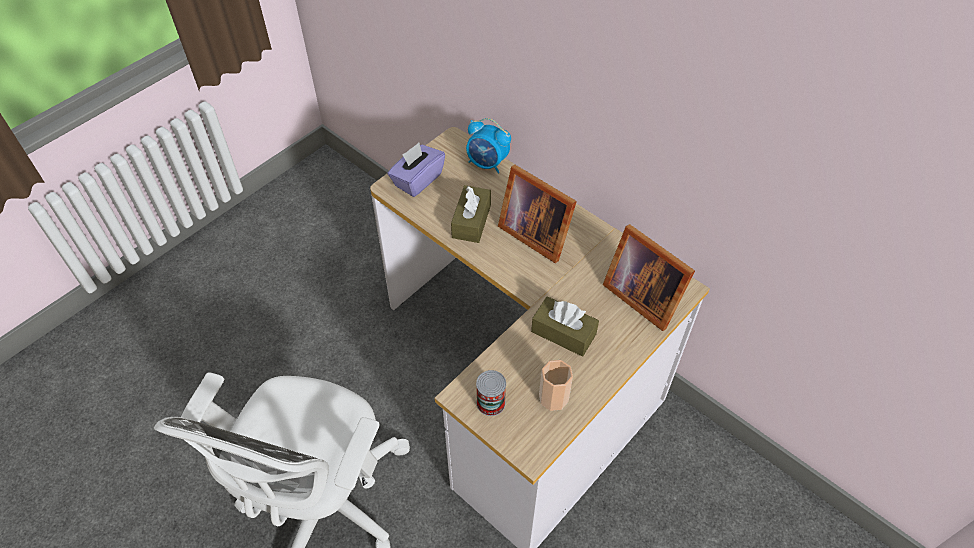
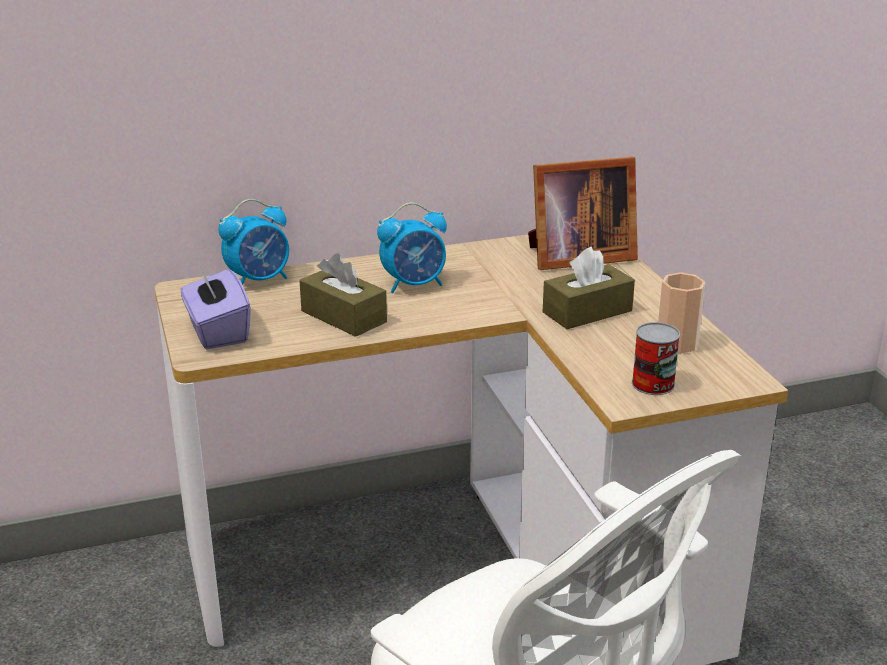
camera: 60 degrees left, 25 degrees down
picture frame [498,165,577,263] -> alarm clock [377,203,447,294]

